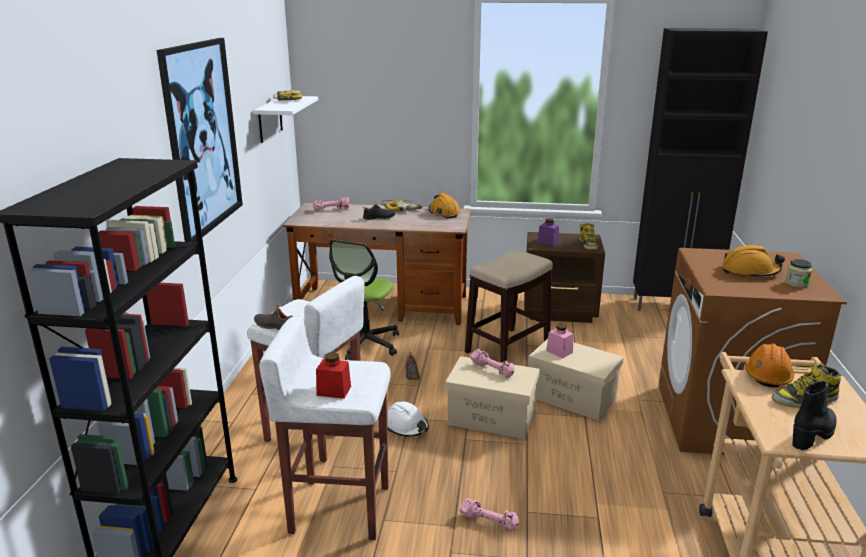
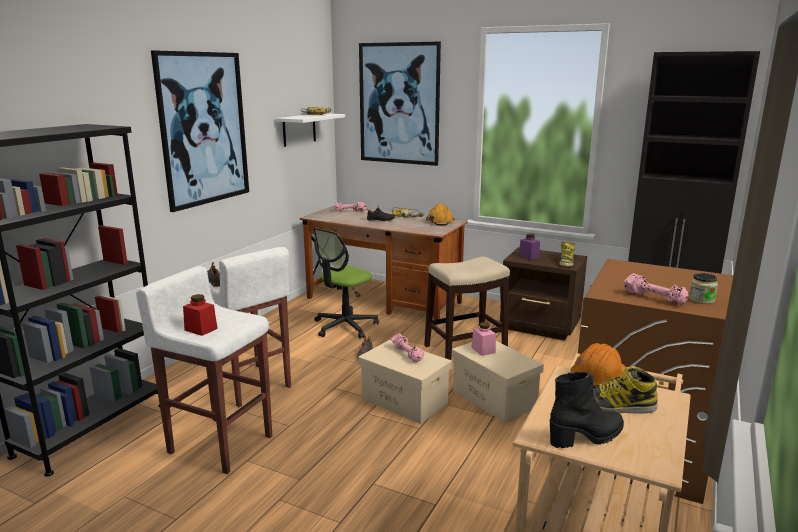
camera: 20 degrees right, 5 degrees down
white hard hat [387,402,429,437] -> none
pink dumbbell [459,498,519,532] -> pink dumbbell moved to [624,273,689,305]
orange hard hat [722,245,785,278] -> none
none -> picture [359,42,441,166]

